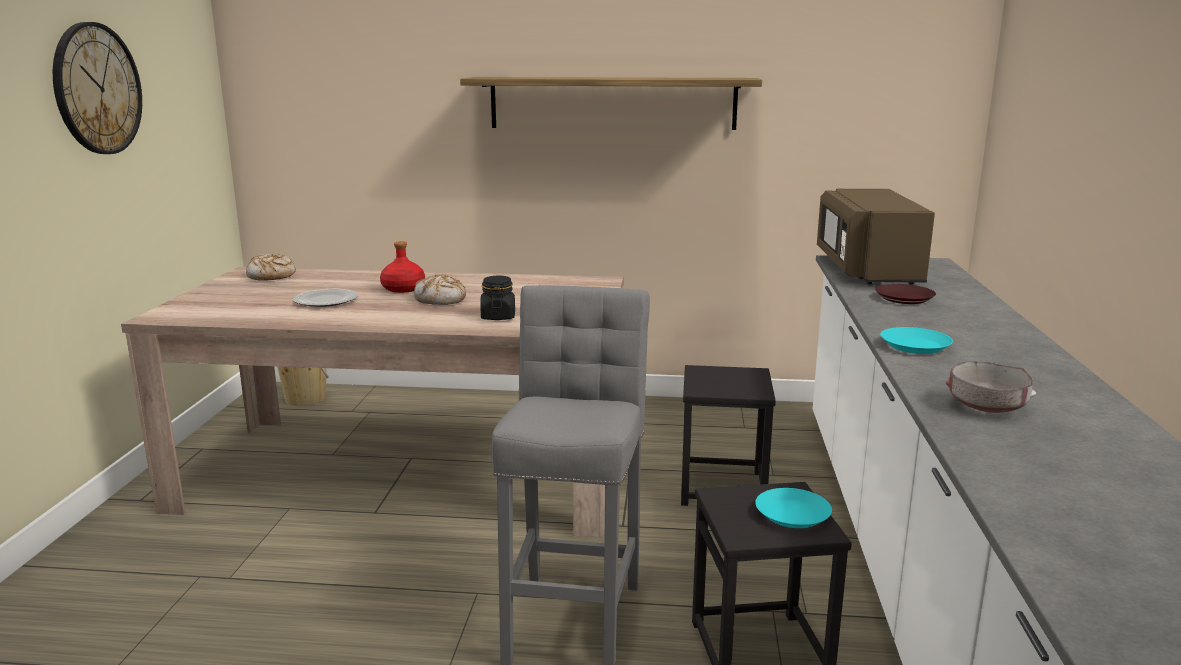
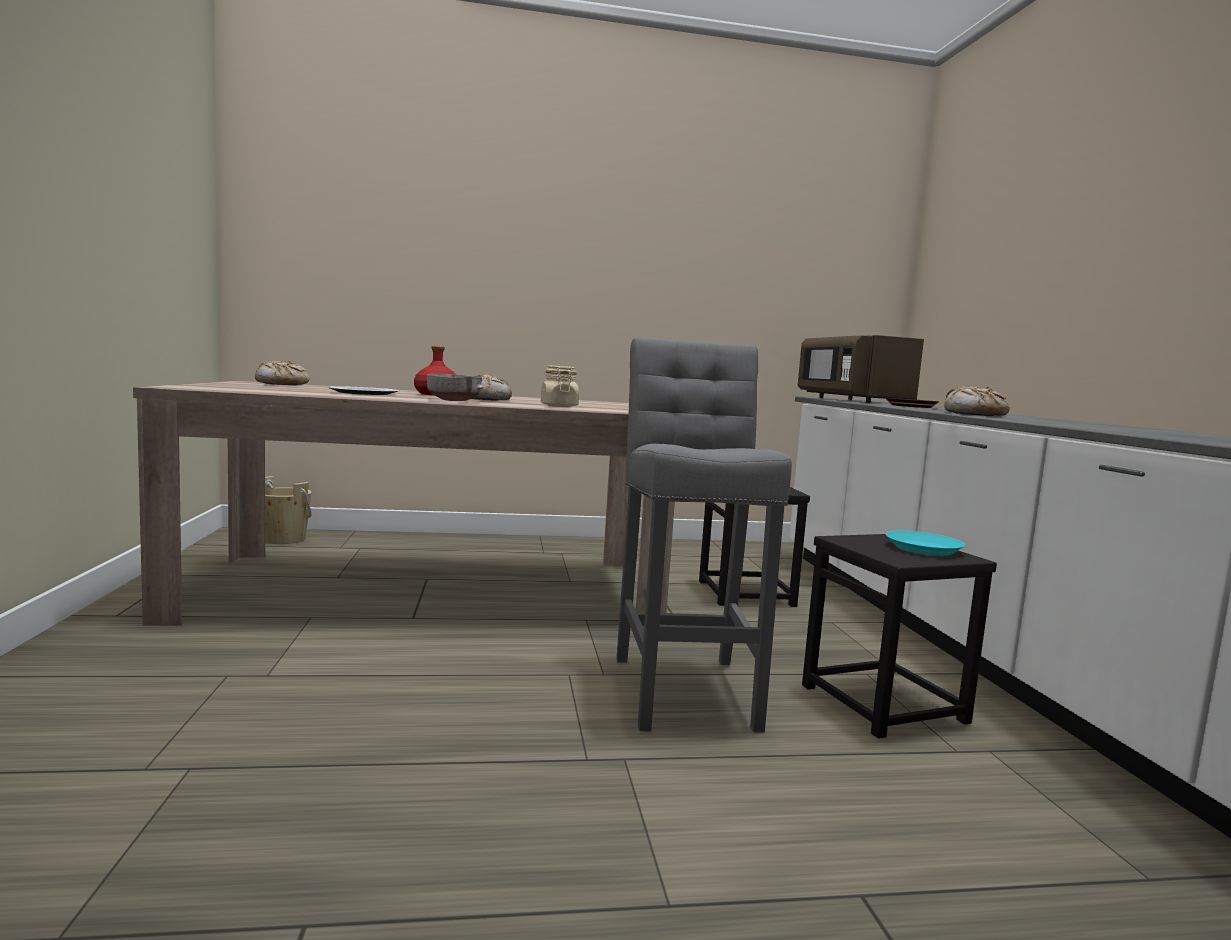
camera: 15 degrees left, 10 degrees down
wall clock [53,22,142,154] -> none
shelf [460,77,762,130] -> none
black jar [480,275,515,320] -> beige jar [541,365,579,407]
turquoise plate [880,327,953,354] -> bread [944,386,1010,416]
grey bowl [945,361,1036,413] -> grey bowl moved to [426,374,484,401]

